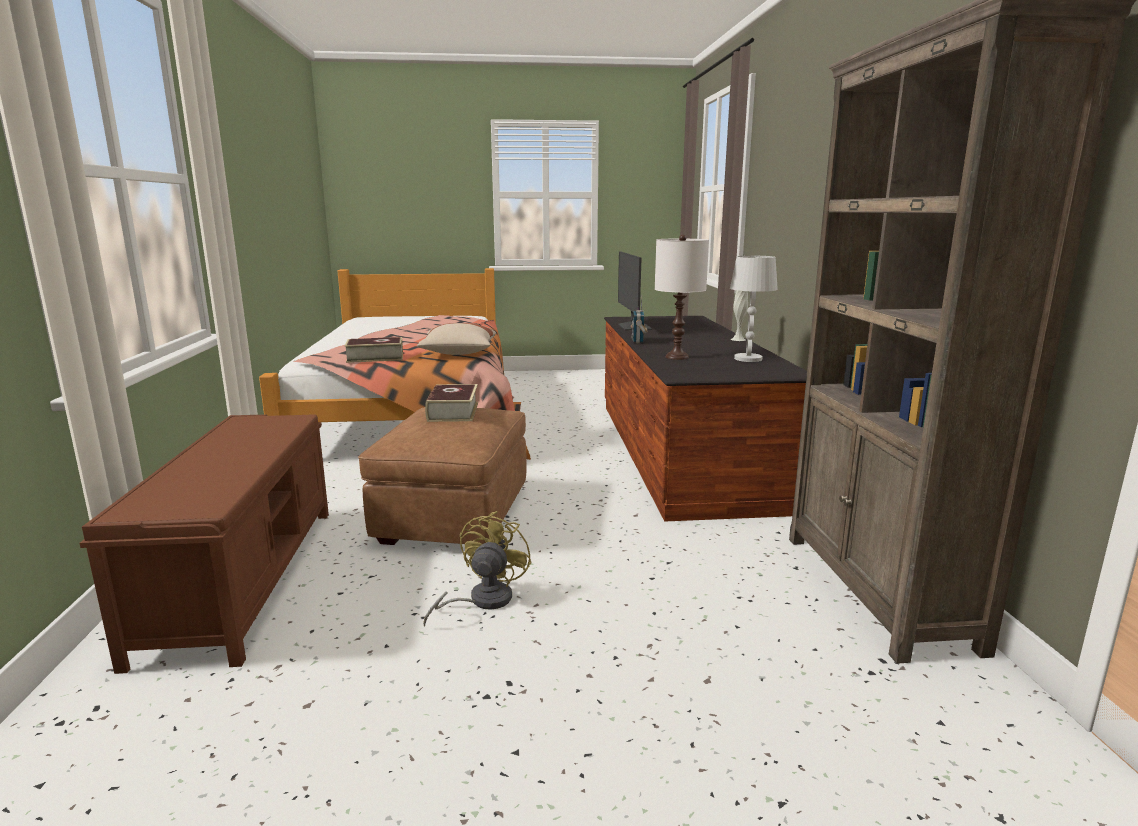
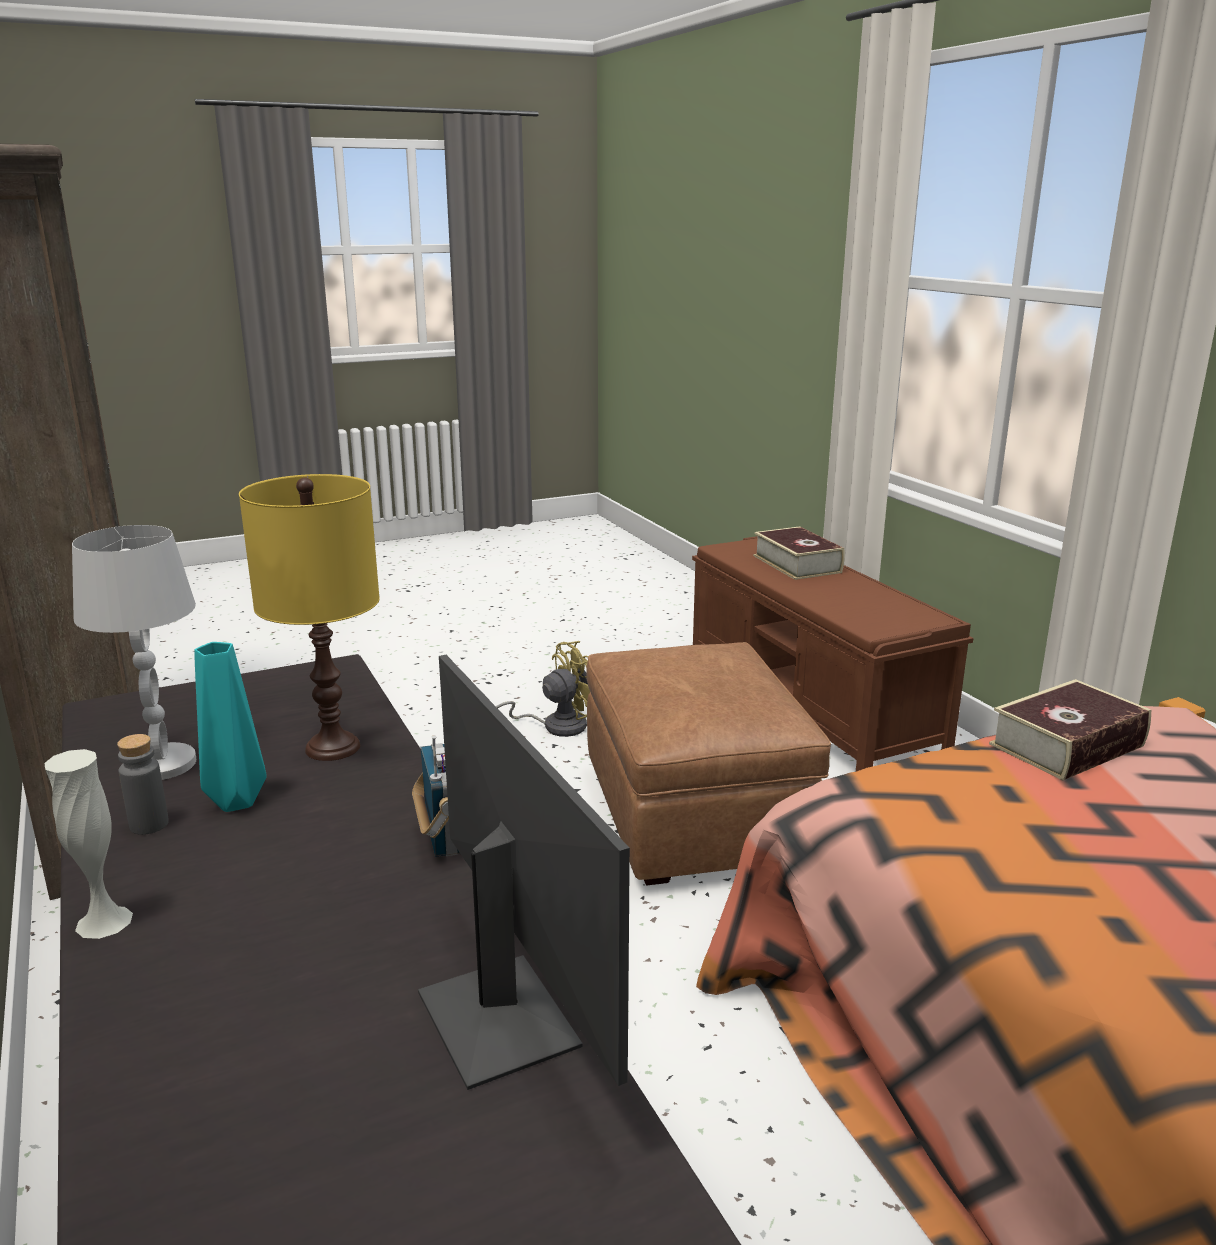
camera: 160 degrees right, 5 degrees up
beige pillow [417,323,496,355] -> none
yellow fan [423,511,532,627] -> yellow fan turned 120 degrees counterclockwise [496,641,590,737]
book [425,384,478,422] -> book moved to [753,526,845,580]
white table lamp [655,235,709,360] -> yellow table lamp [239,474,380,761]
none -> grey bottle [117,734,169,835]
none -> turquoise vase [194,642,266,812]

